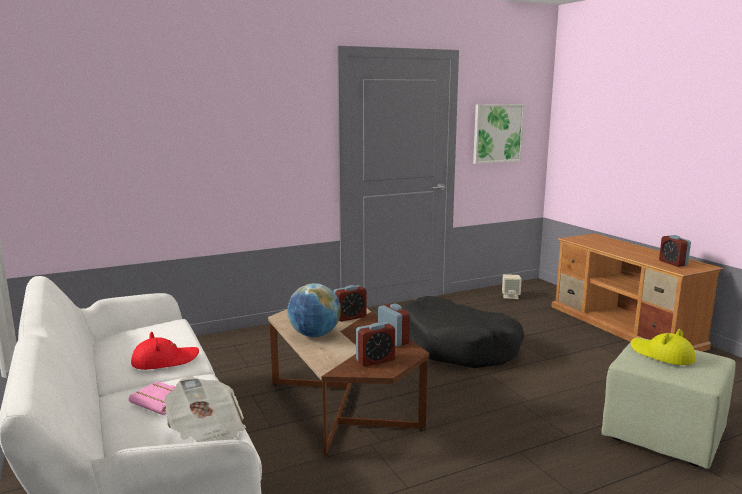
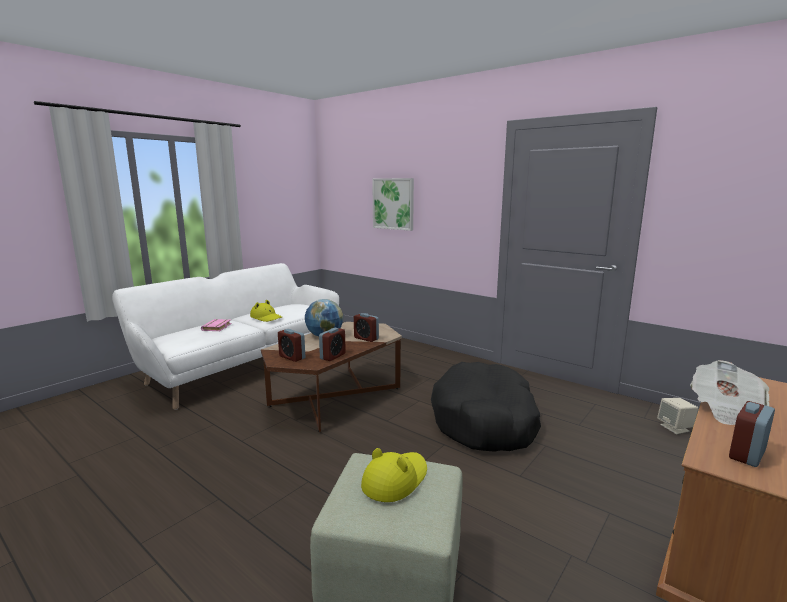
camera: 65 degrees right, 0 degrees up
red hat [131,332,199,370] -> yellow hat [250,300,282,322]
newspaper [164,377,246,442] -> newspaper moved to [690,360,769,425]
picture [473,104,525,164] -> picture moved to [372,178,414,231]

